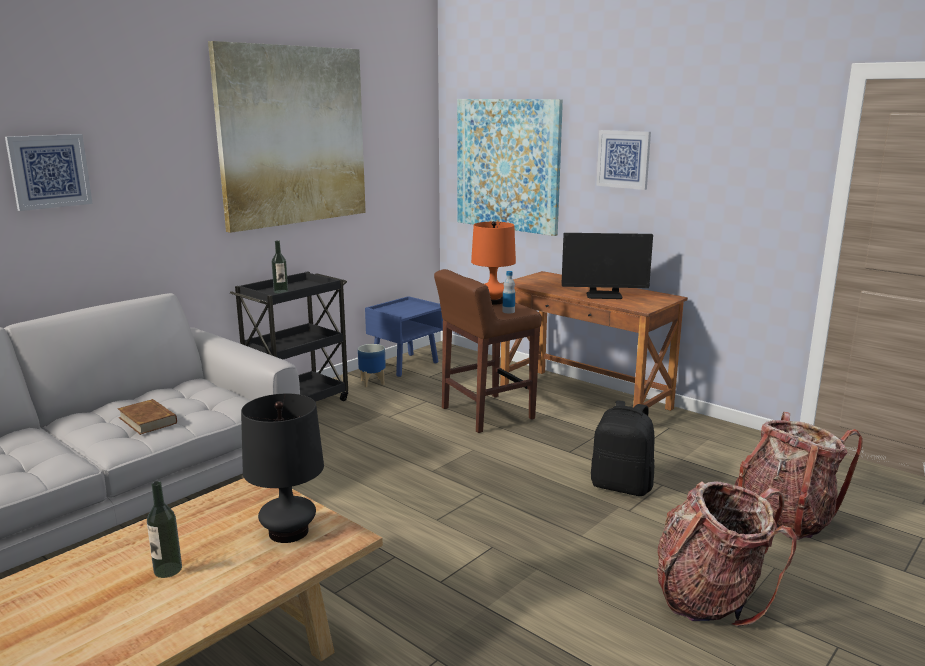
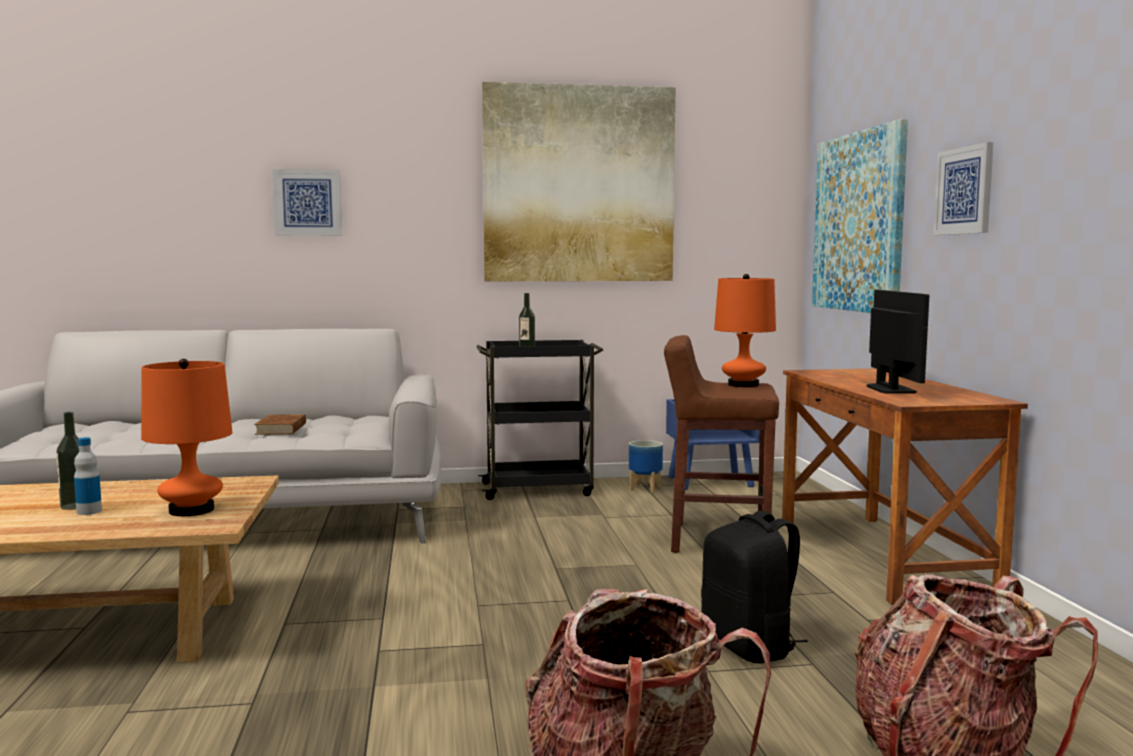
camera: 40 degrees right, 10 degrees down
black table lamp [241,393,324,543] -> orange table lamp [141,359,232,516]
bottle [503,271,515,313] -> bottle moved to [74,437,102,515]
monitor [561,233,653,299] -> monitor turned 135 degrees counterclockwise [867,290,929,394]

